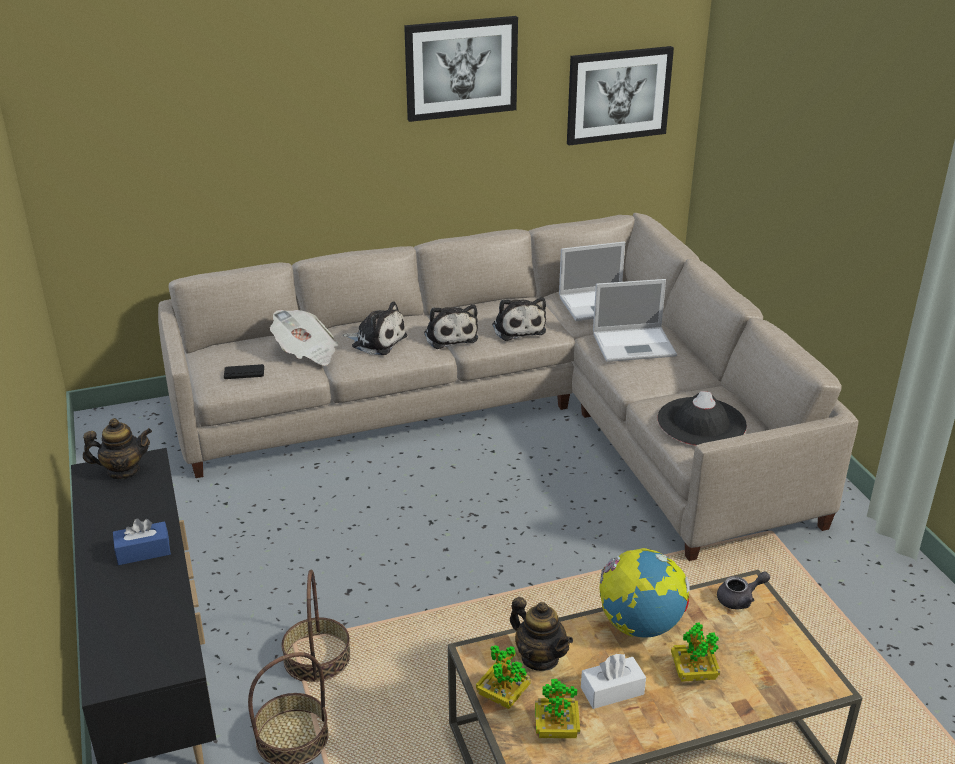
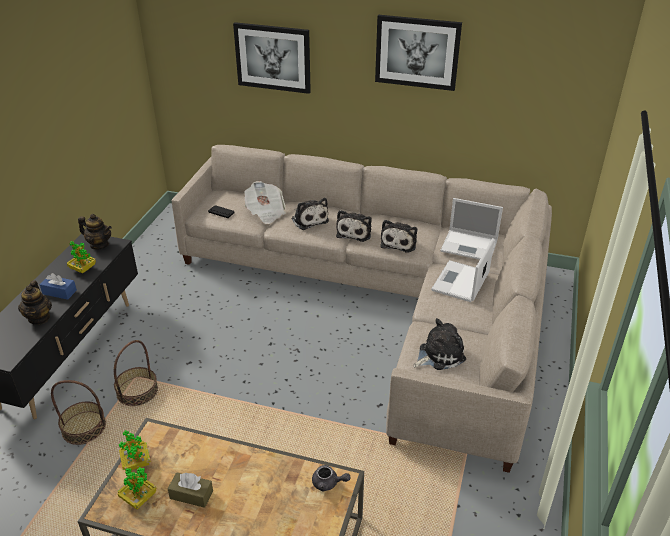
camera: 35 degrees right, 5 degrees up
teapot [510,597,573,671] -> teapot moved to [18,281,52,325]
picture [567,46,674,145] -> picture moved to [233,22,311,94]
white tissue box [581,654,646,709] -> brown tissue box [167,472,213,508]
laptop [593,279,677,362] -> laptop turned 90 degrees clockwise [431,238,495,302]
globe [600,548,690,638] -> none
black hat [657,391,747,446] -> plush toy [413,318,466,370]
potted plant [671,623,720,682] -> potted plant moved to [67,241,96,273]

